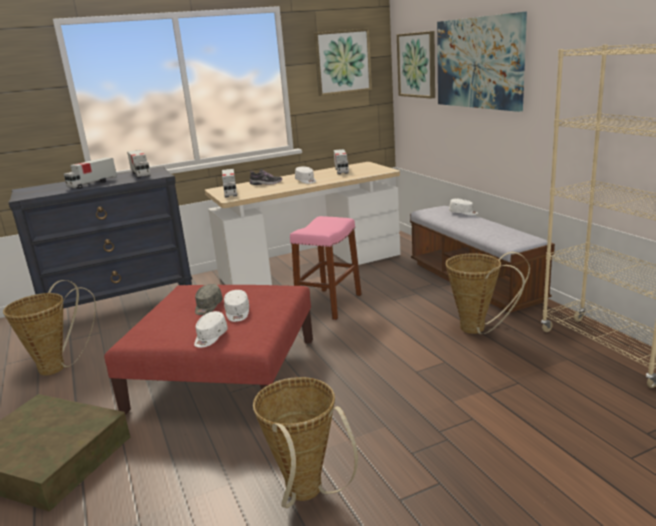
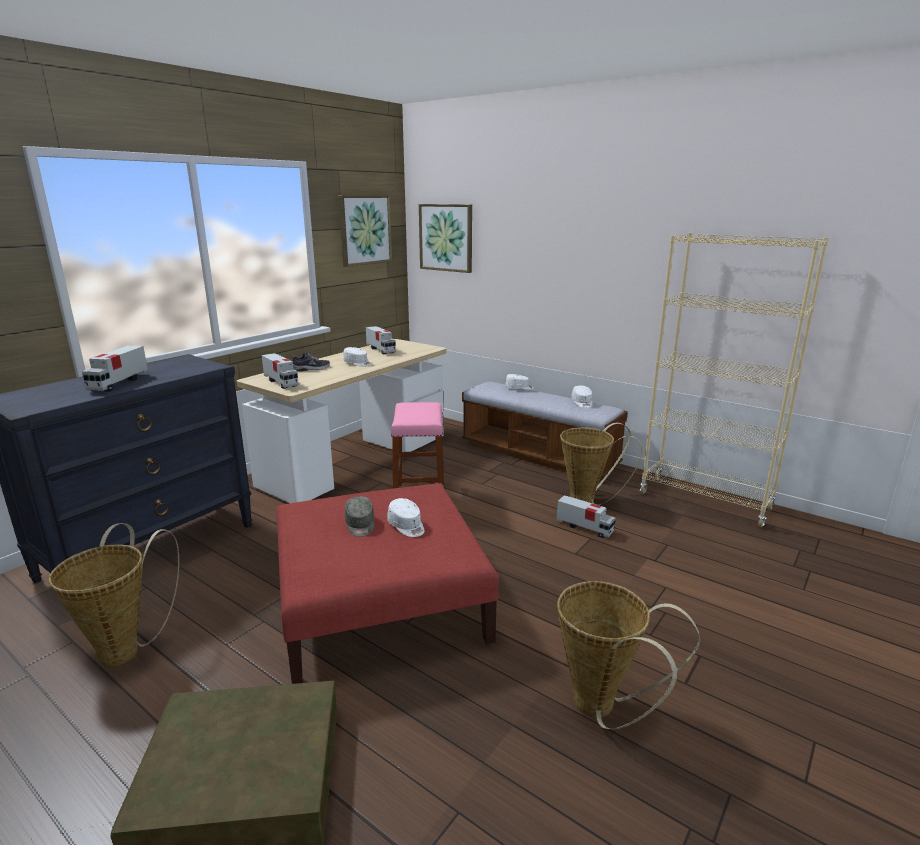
camera: 30 degrees left, 0 degrees up
toy truck [127,150,151,178] -> toy truck moved to [556,495,616,538]
white cap [194,311,228,348] -> white cap moved to [571,386,592,408]
picture [437,12,527,112] -> none

